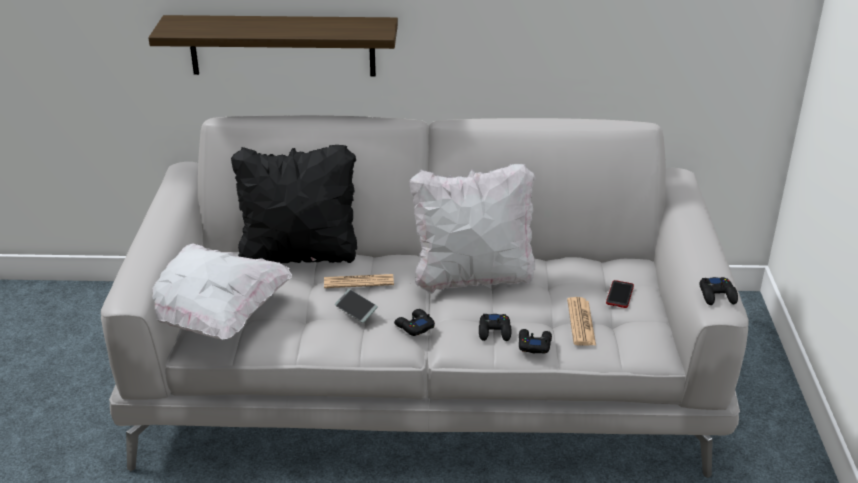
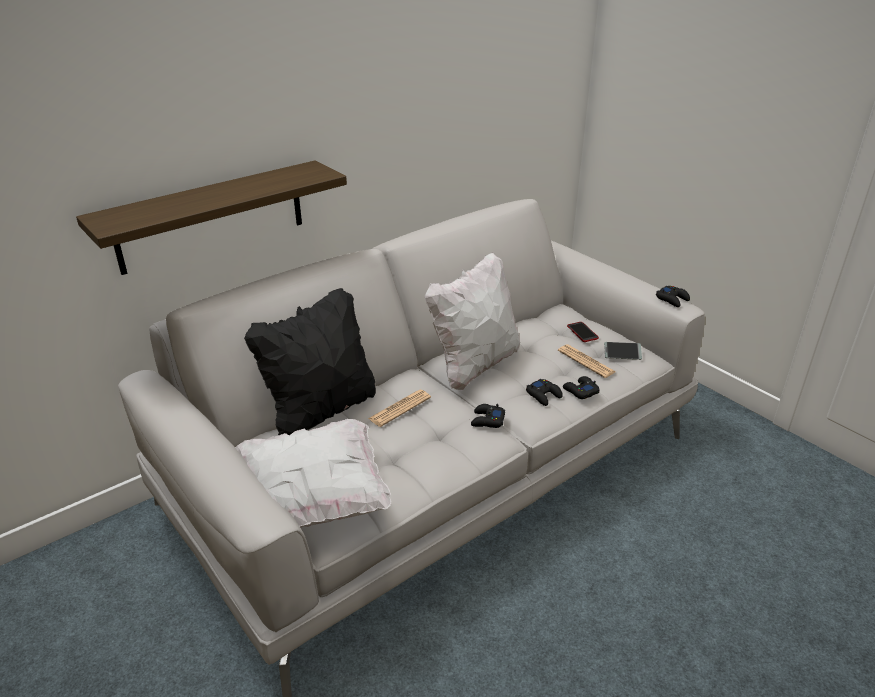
camera: 40 degrees left, 0 degrees up
phone [335,289,378,323] -> phone moved to [604,342,642,360]

